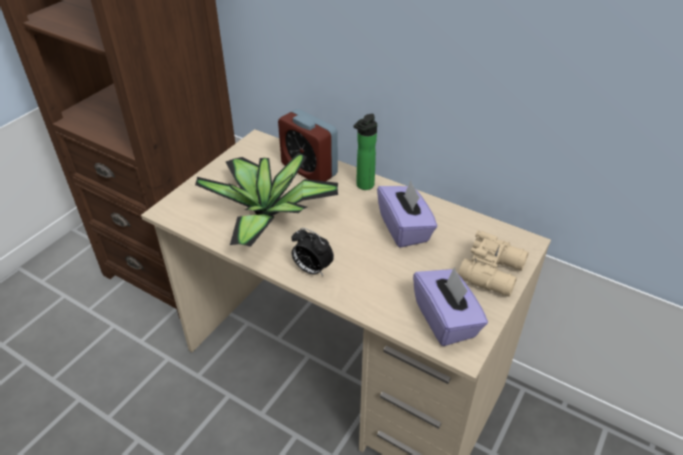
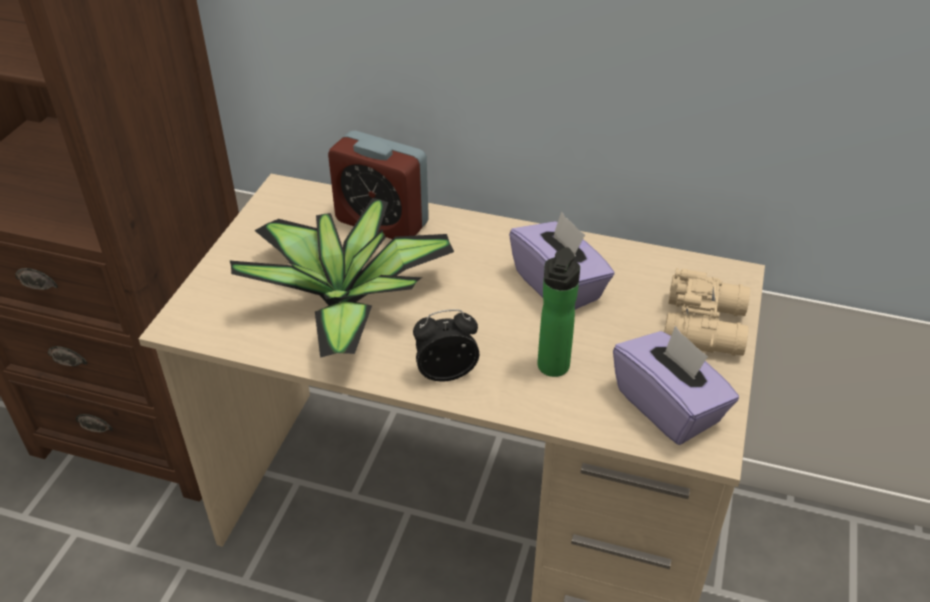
camera: 15 degrees left, 0 degrees up
alarm clock [291,228,334,276] -> alarm clock turned 150 degrees clockwise [413,309,479,382]
bottle [353,114,377,190] -> bottle moved to [538,247,580,377]

